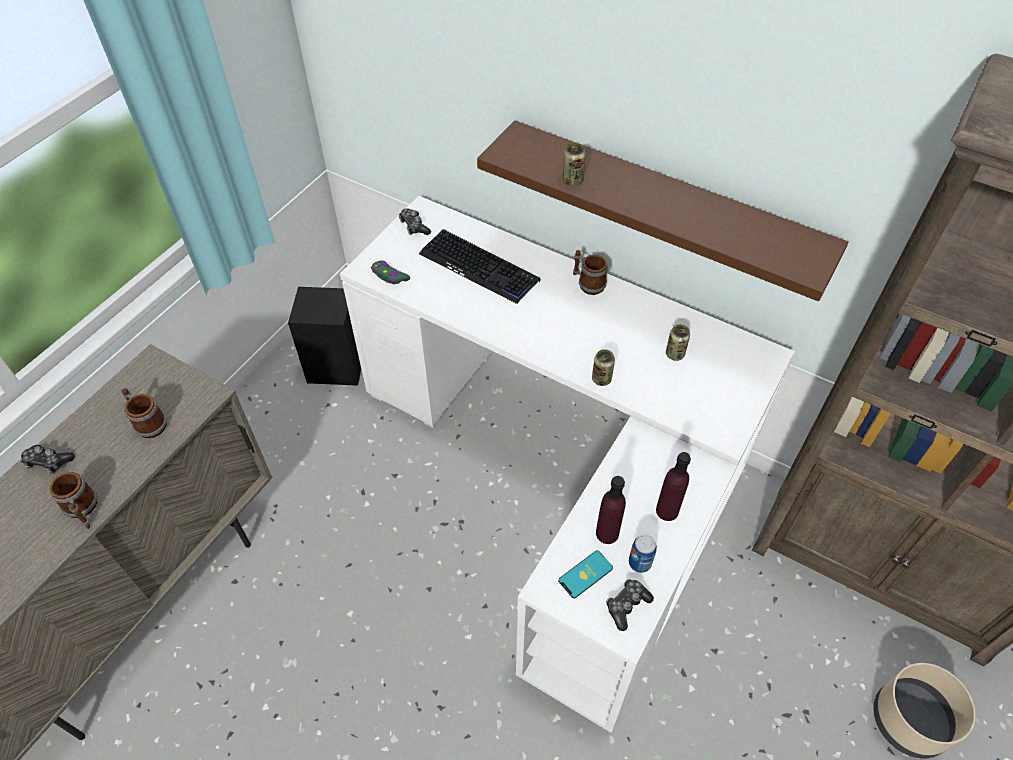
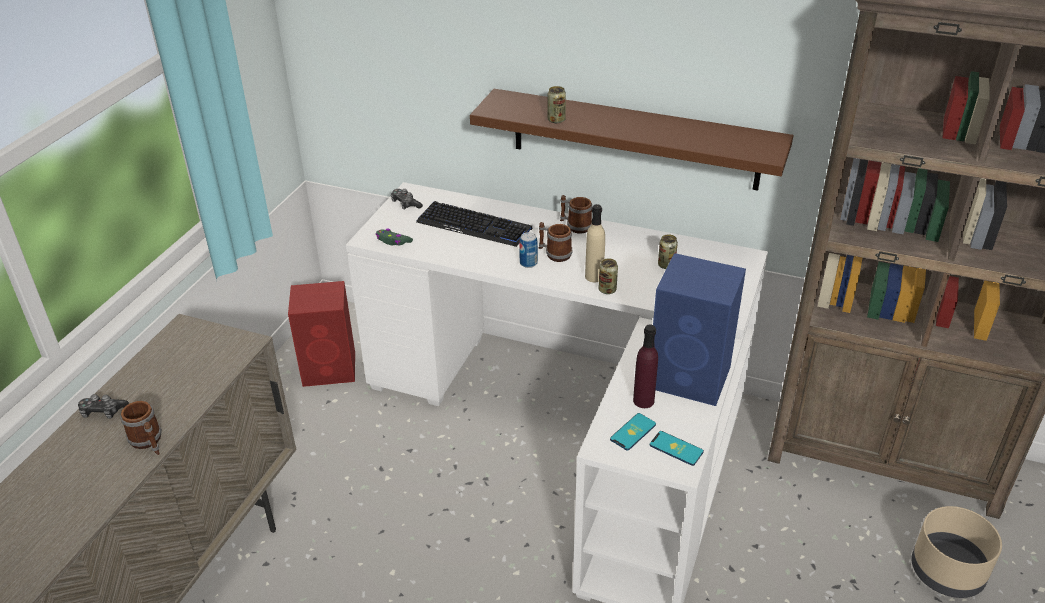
camera: 10 degrees left, 15 degrees down
mug [122,388,167,438] -> mug moved to [539,222,573,262]
black speaker [288,287,361,386] -> red speaker [288,281,355,387]
game controller [606,579,654,631] -> phone [650,431,704,466]
can [629,535,657,573] -> can moved to [519,232,538,268]
purple bottle [656,452,691,521] -> blue speaker [653,253,746,406]
none -> beige bottle [585,204,605,282]

